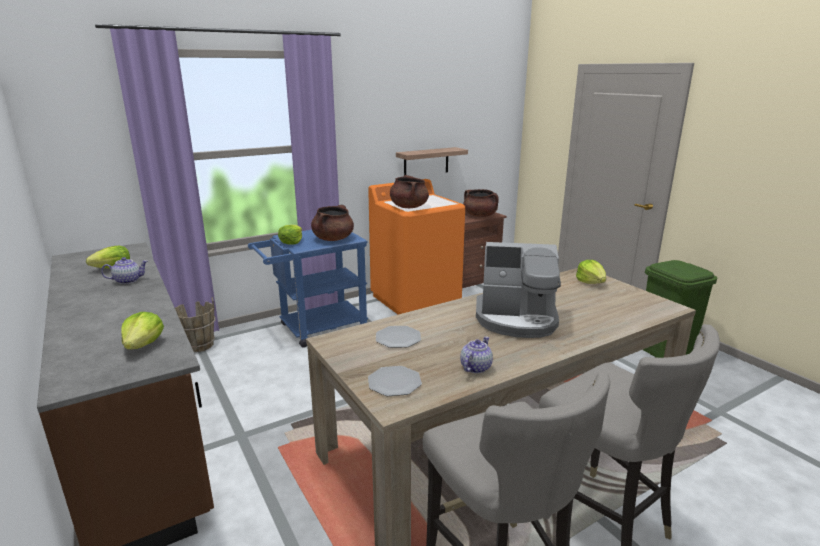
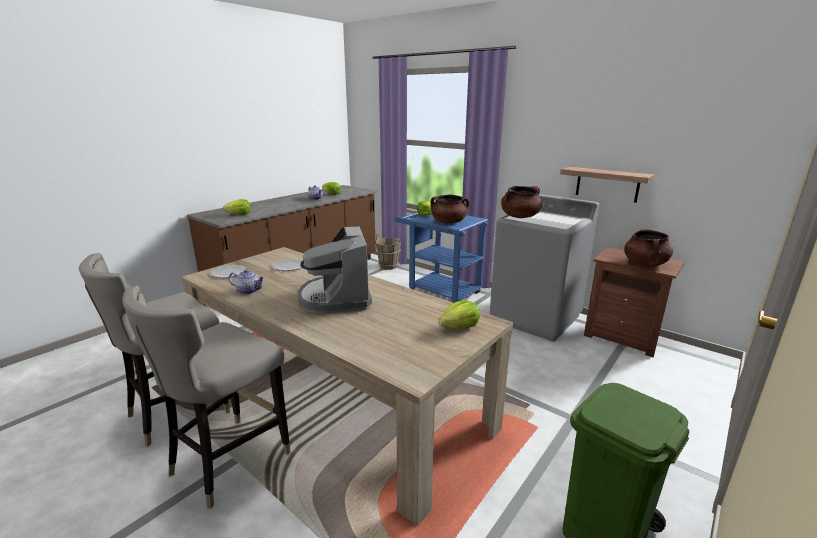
camera: 70 degrees right, 0 degrees up
orange washing machine [368,179,465,315] -> grey washing machine [489,194,599,342]

